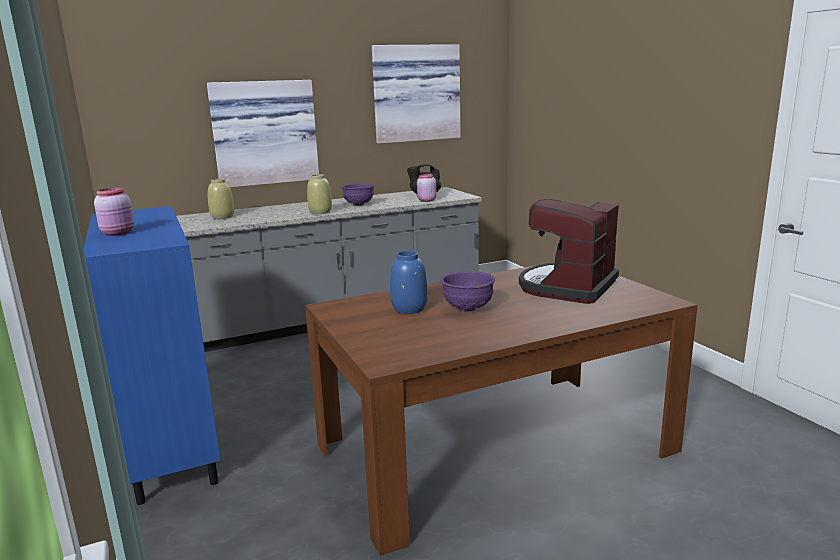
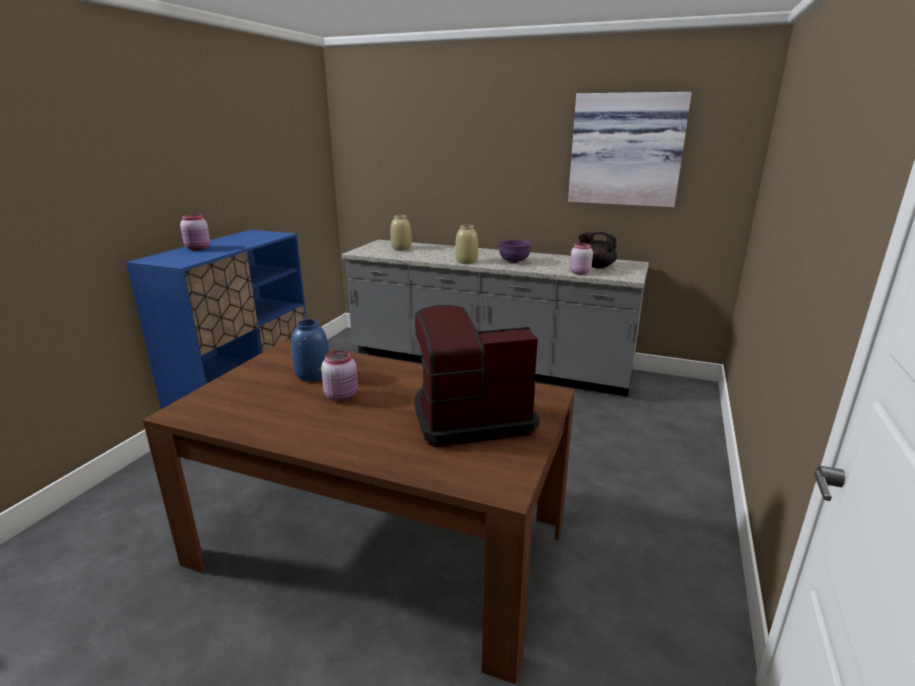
camera: 45 degrees right, 5 degrees up
picture [207,80,319,187] -> none
purple bowl [440,271,495,312] -> pink jar [321,350,358,401]

